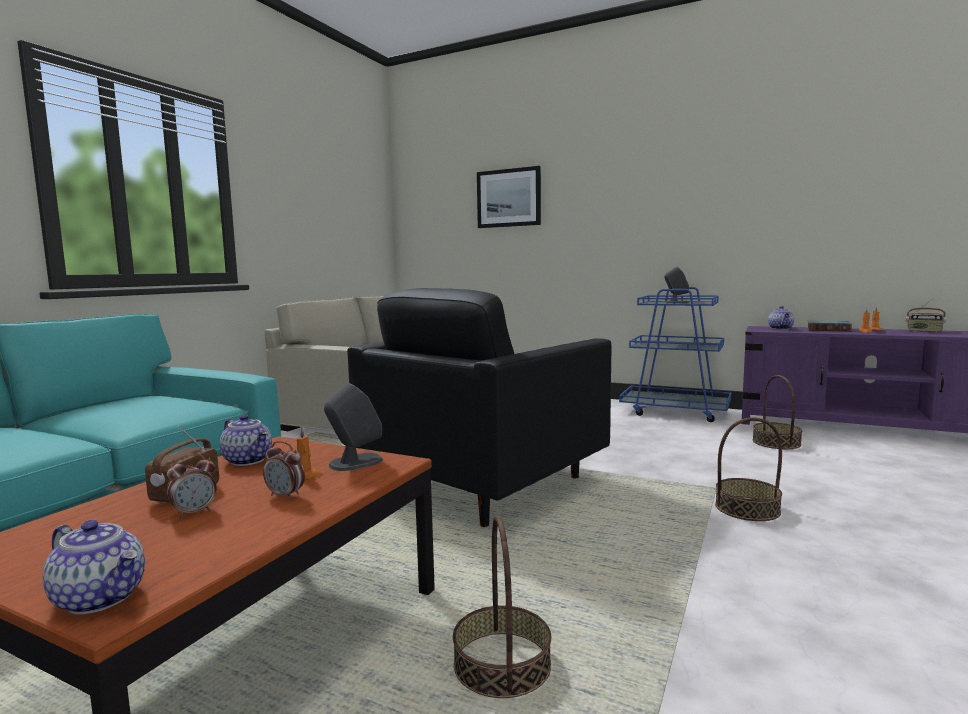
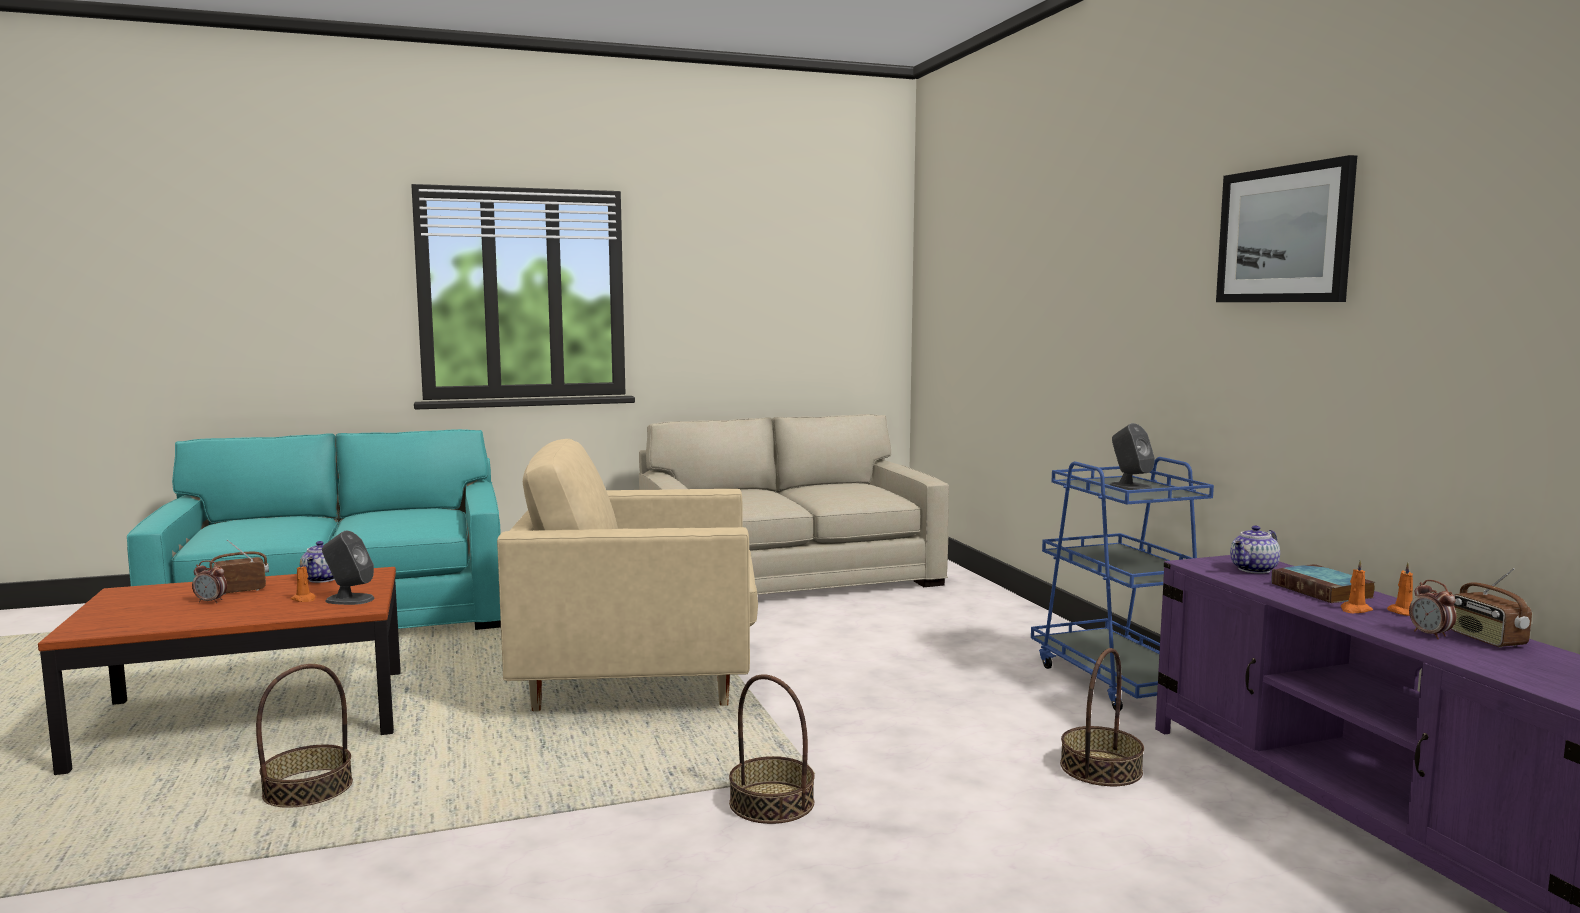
camera: 45 degrees right, 0 degrees up
teapot [43,520,145,614] -> none
alarm clock [263,441,305,500] -> alarm clock moved to [1409,580,1456,639]
black armchair [347,288,611,527] -> beige armchair [497,439,758,711]
picture [477,166,541,228] -> picture moved to [1216,155,1357,302]

